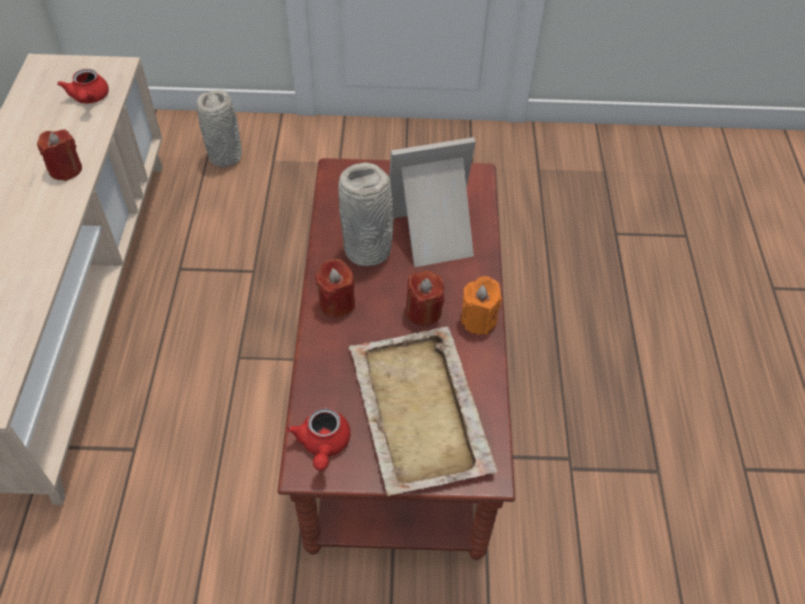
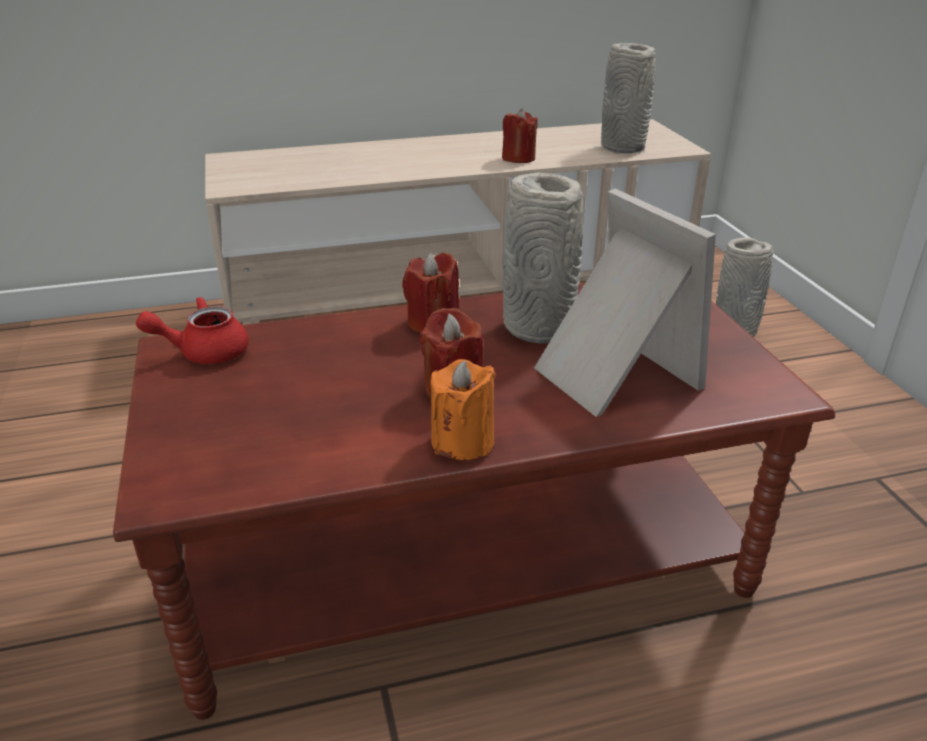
camera: 75 degrees right, 20 degrees down
red teapot [57,69,109,103] -> grey vase [601,43,656,153]
beige tray [348,326,497,496] -> none

